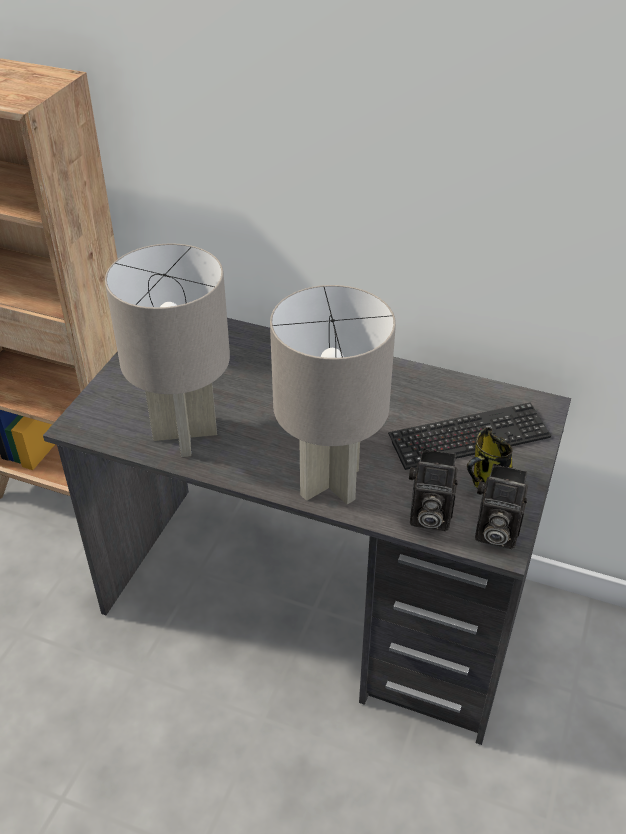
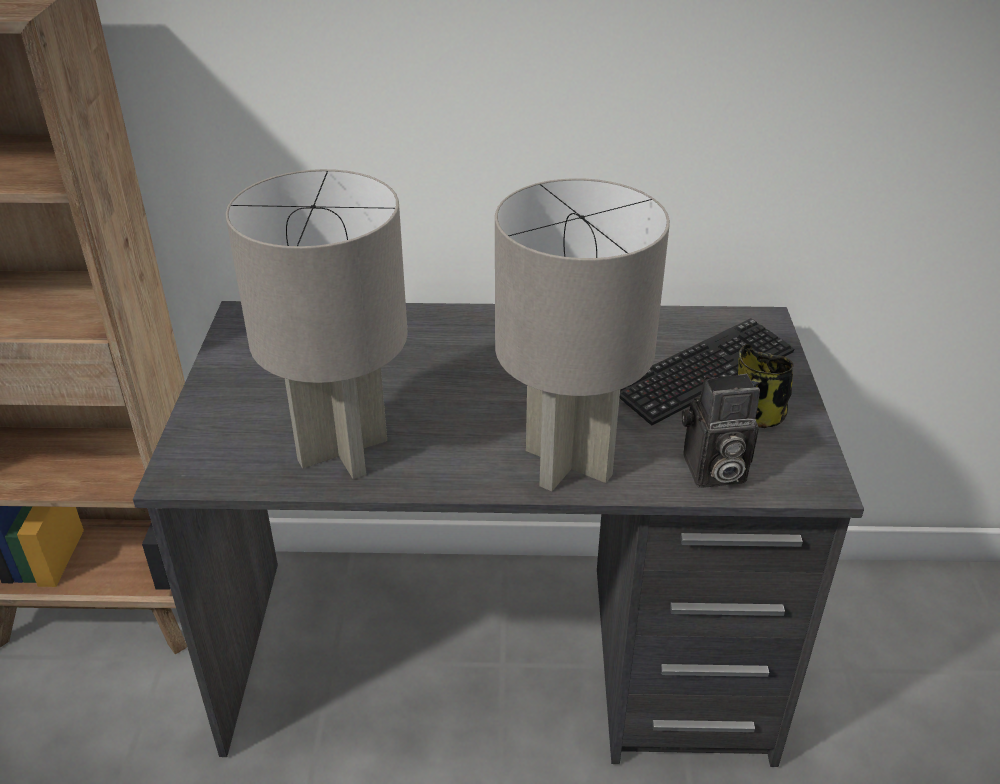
camera: 20 degrees left, 5 degrees down
camera [475,464,528,549] -> none

